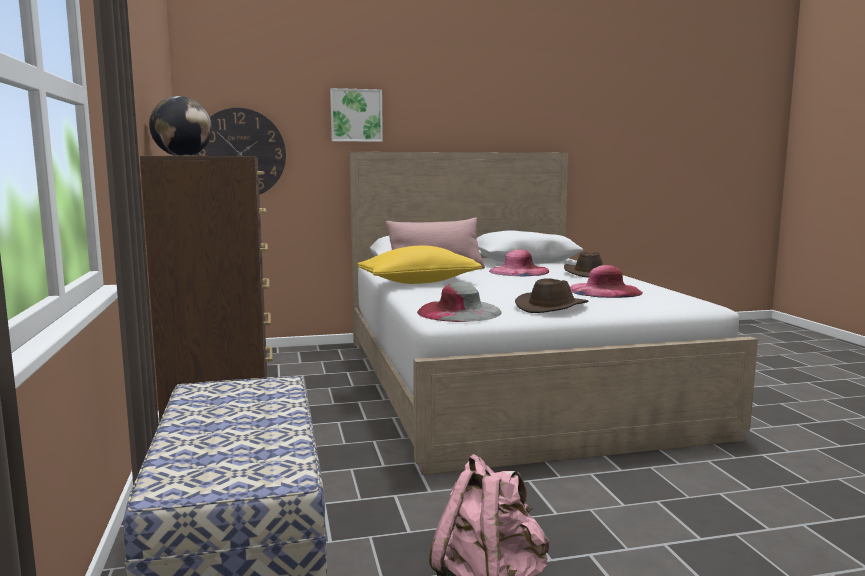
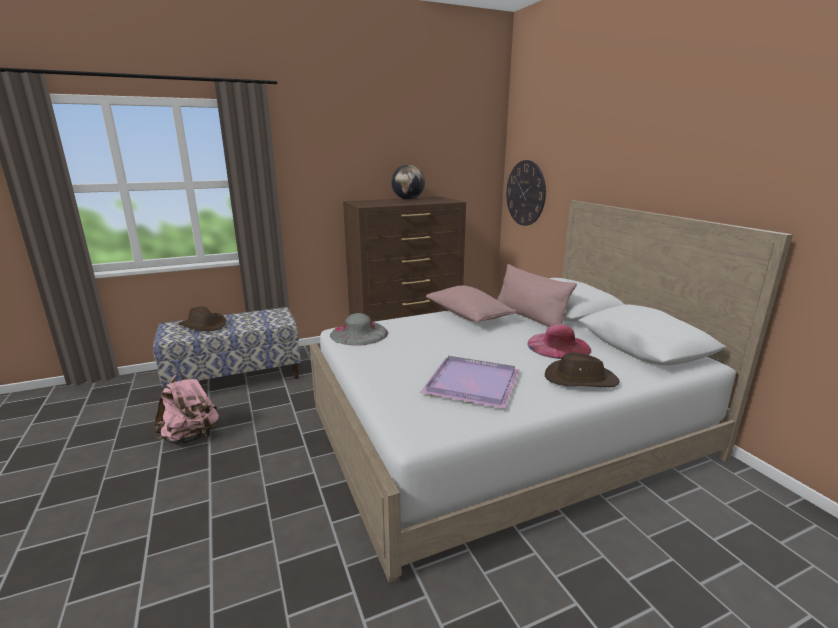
camera: 80 degrees right, 10 degrees up
picture [330,88,383,142] -> none
yellow pillow [358,245,482,284] -> pink pillow [426,286,517,323]
brown hat [515,278,588,313] -> brown hat moved to [178,307,226,331]
pink hat [570,265,643,298] -> purple tray [420,356,520,409]

